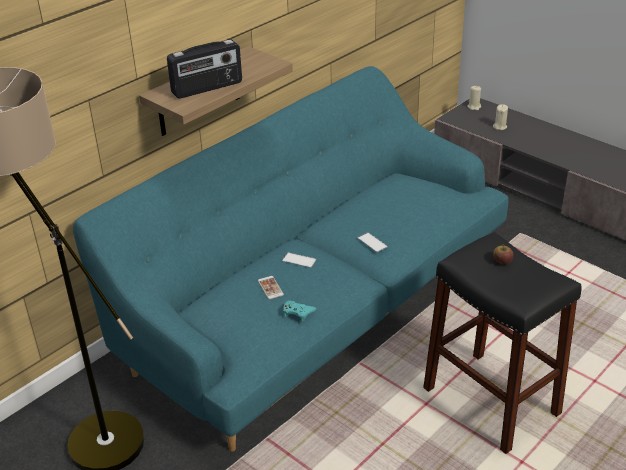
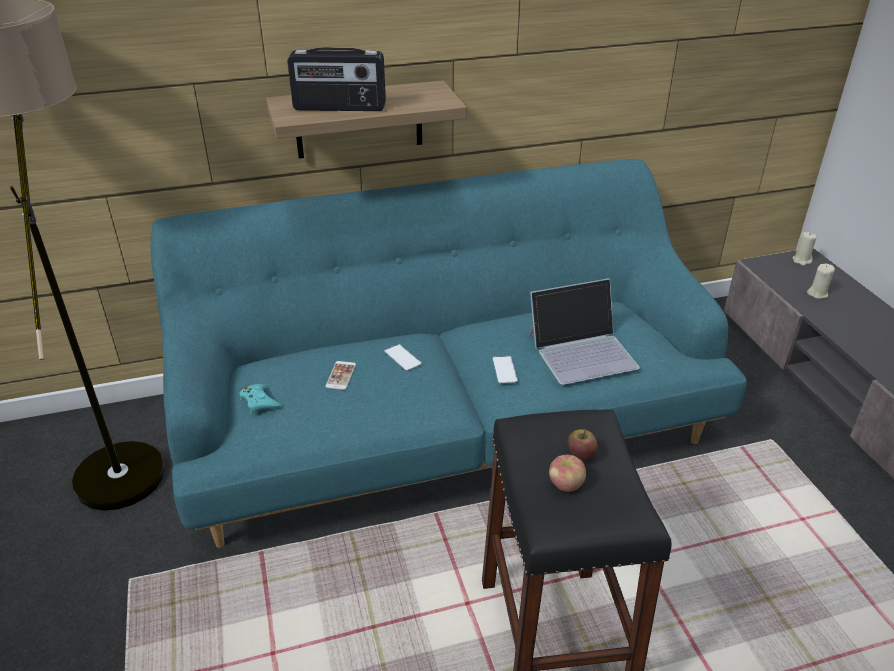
camera: 30 degrees right, 0 degrees up
turquoise game controller [283,300,316,321] -> turquoise game controller moved to [240,384,282,414]
none -> laptop [528,278,640,385]
none -> apple [549,455,586,492]

